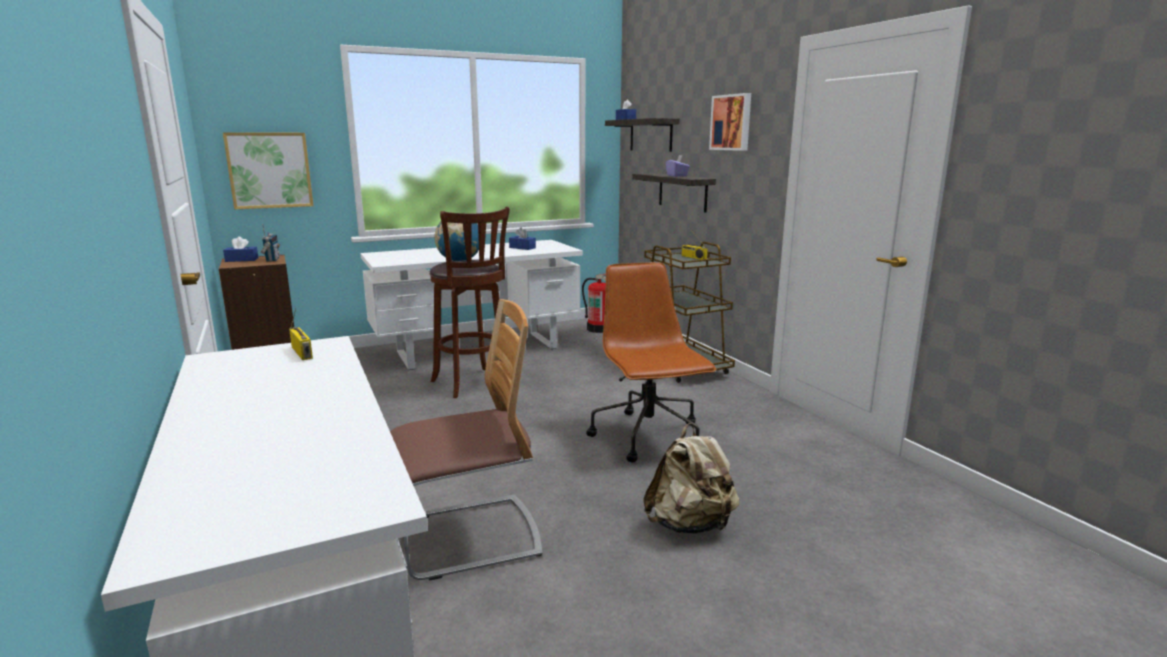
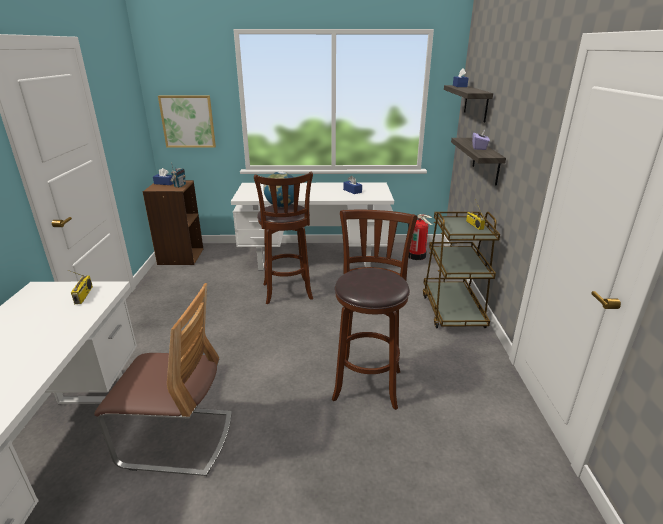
camera: 25 degrees right, 10 degrees up
brown office chair [586,262,716,462] -> brown stool [332,210,417,410]
beige backpack [643,423,739,534] -> none
picture [709,93,751,151] -> none

